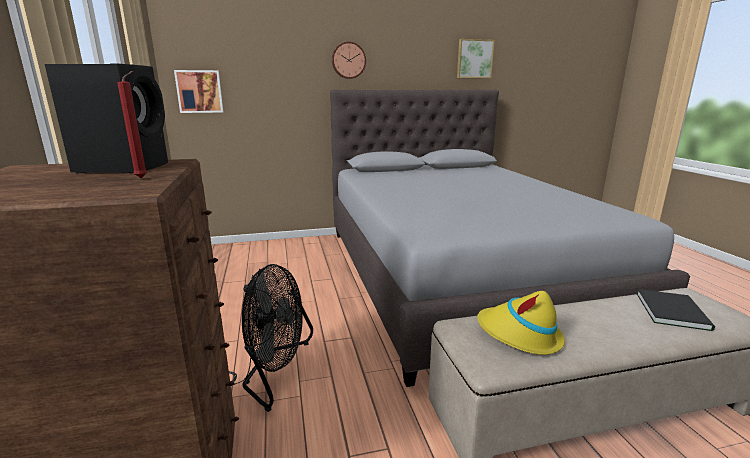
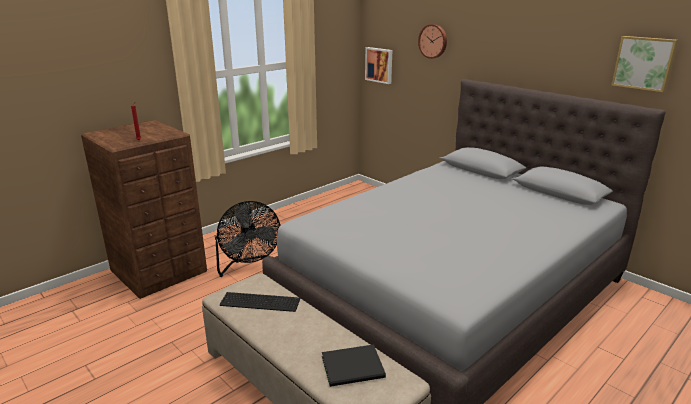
camera: 60 degrees right, 5 degrees up
black speaker [45,63,168,173] -> none
wall clock [332,42,366,79] -> wall clock moved to [418,24,447,59]
yellow hat [477,291,565,355] -> keyboard [220,292,301,312]

